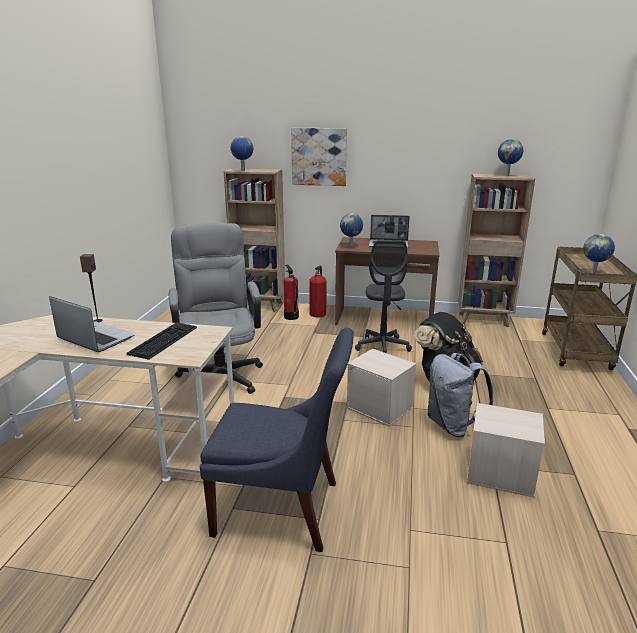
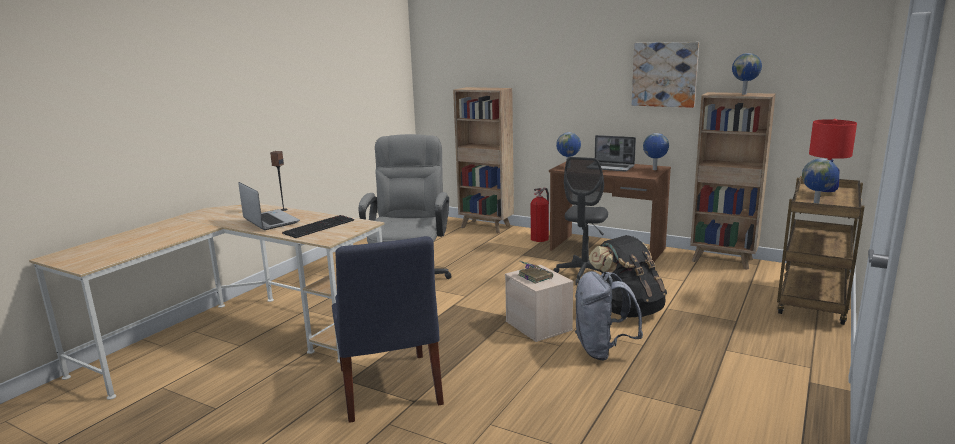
camera: 20 degrees right, 5 degrees down
blue chair [200,328,354,552] -> blue chair turned 45 degrees clockwise [332,236,444,423]
globe [231,136,253,171] -> globe moved to [643,133,669,170]
fire extinguisher [283,265,299,320] -> none
picture [291,128,347,186] -> picture moved to [632,42,699,108]
beige storage box [467,403,545,498] -> none
none -> book [518,261,553,284]
none -> red table lamp [809,119,857,196]

